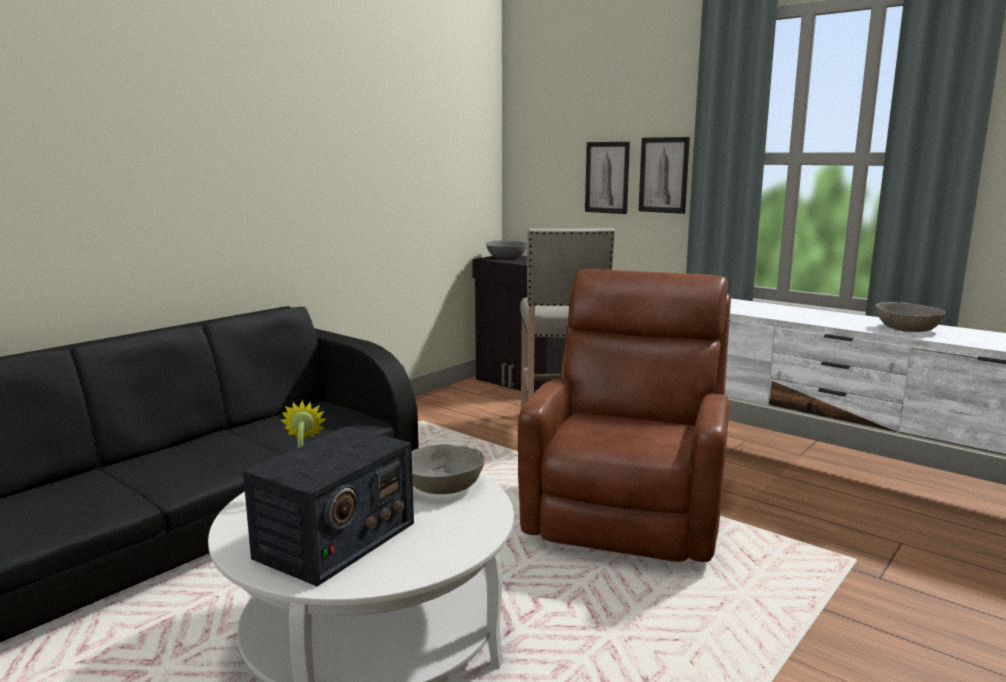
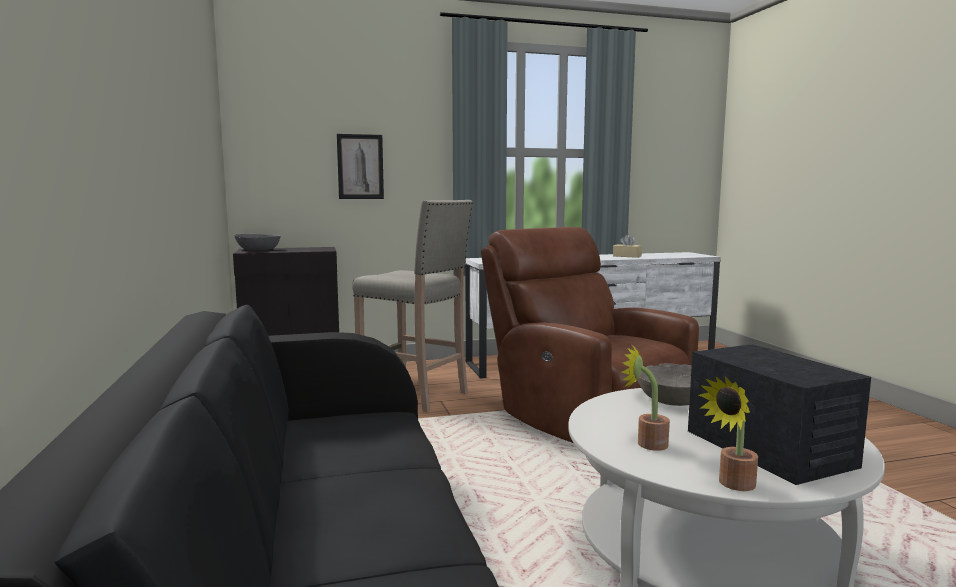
camera: 55 degrees left, 5 degrees down
picture [639,137,690,214] -> none
grey bowl [876,302,945,332] -> beige tissue box [613,235,642,258]
none -> potted plant [699,376,758,491]

